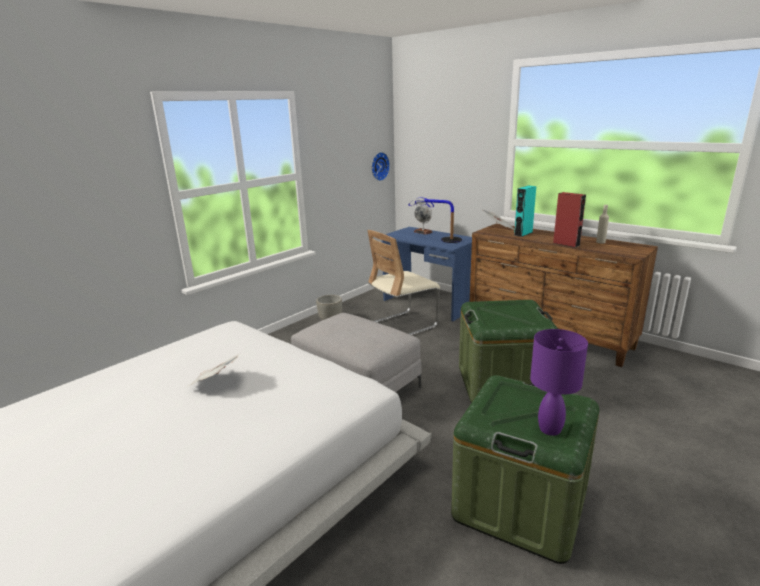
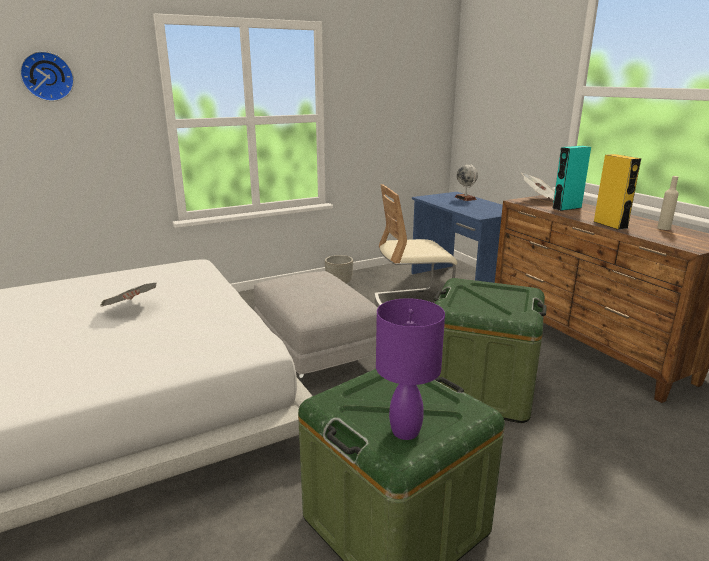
camera: 20 degrees right, 0 degrees up
wall clock [371,152,390,181] -> wall clock moved to [20,51,74,101]
table lamp [409,197,462,243] -> none
red speaker [553,192,586,248] -> yellow speaker [594,154,641,230]

